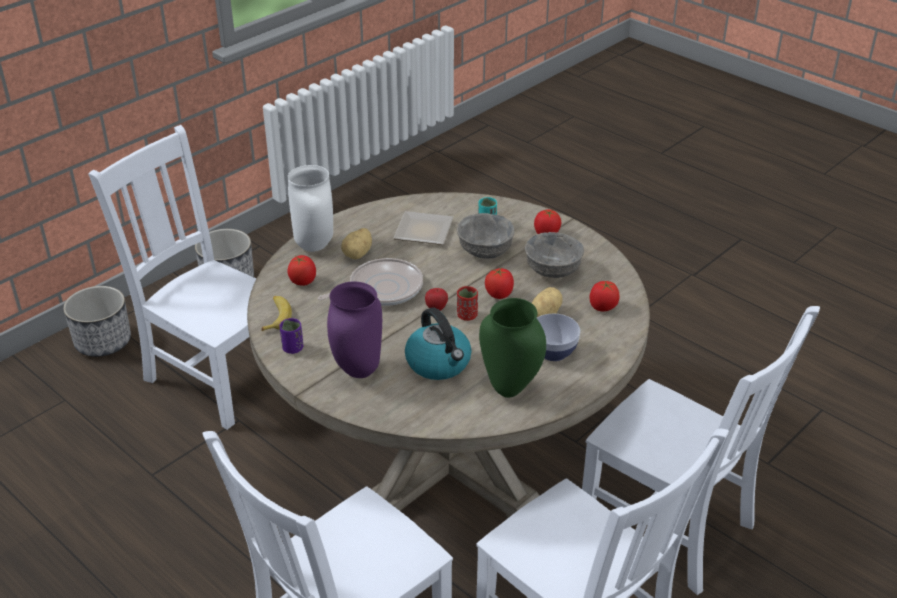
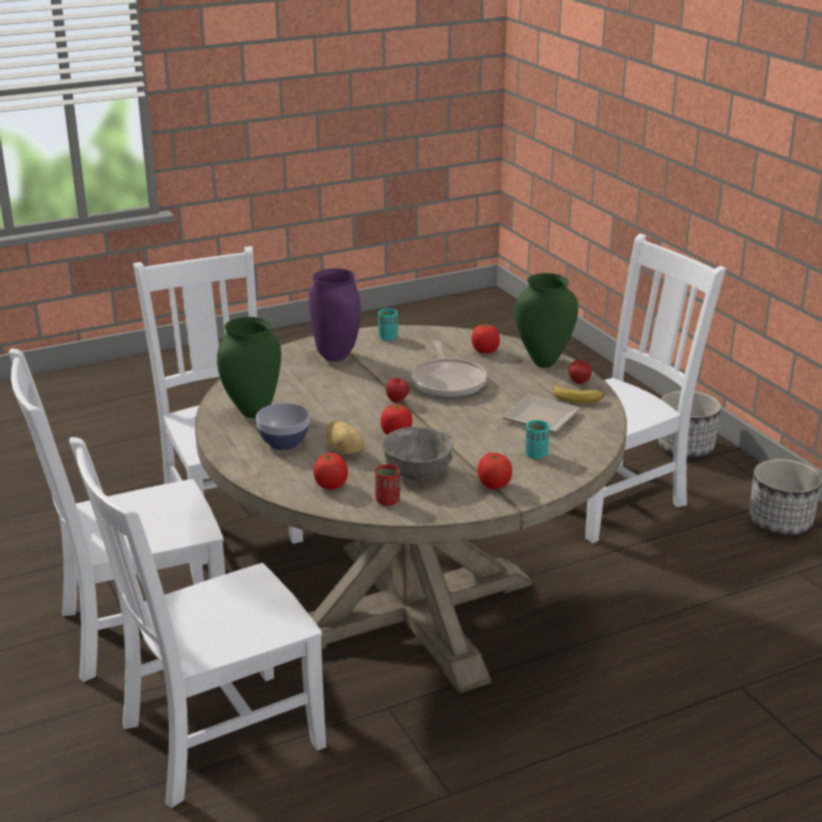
camera: 110 degrees right, 10 degrees down
banana [262,296,292,331] -> banana moved to [552,383,605,403]
purple cup [279,318,303,354] -> turquoise cup [378,308,398,340]
white vase [288,165,333,252] -> green vase [515,273,578,368]
potato [341,228,372,260] -> none
kettle [405,307,472,380] -> none
grey bowl [457,213,514,259] -> none
red cup [457,286,478,321] -> red cup moved to [375,464,400,506]
none -> apple [569,360,591,384]

